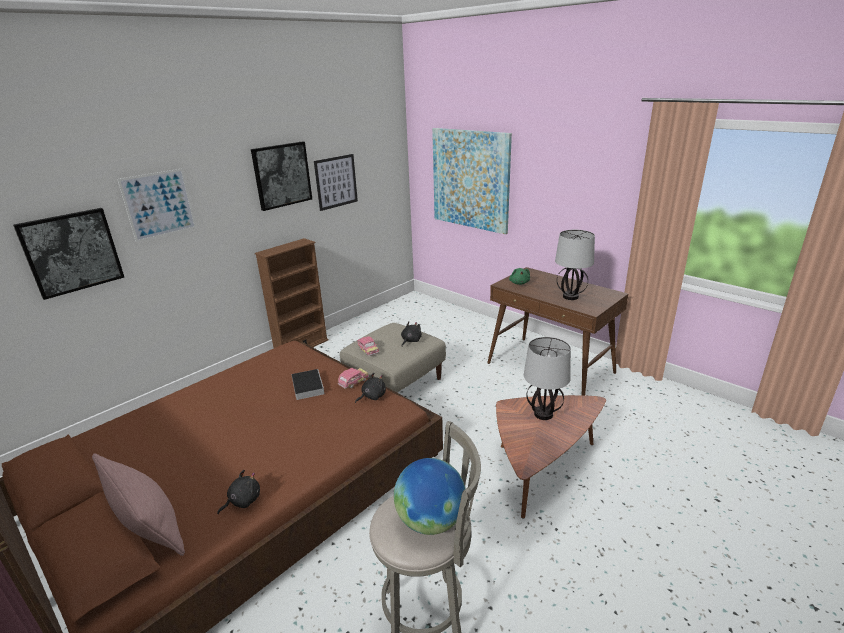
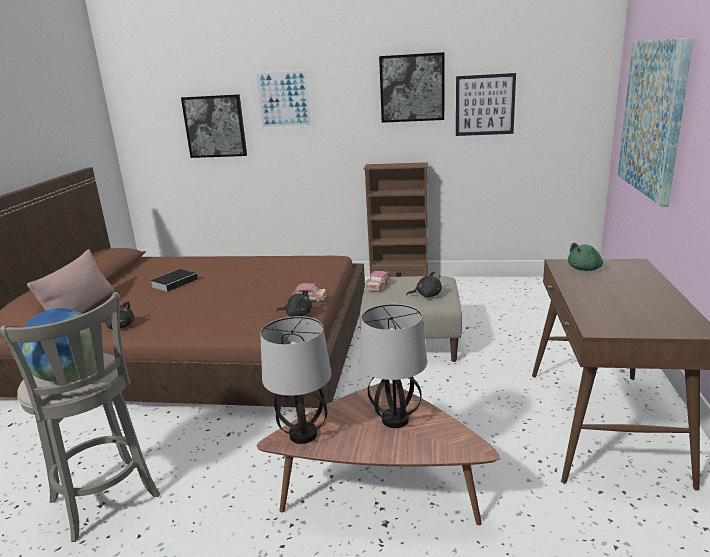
camera: 55 degrees right, 5 degrees down
book [292,369,325,400] -> book moved to [150,269,201,292]
table lamp [555,230,595,300] -> table lamp moved to [260,316,332,444]

